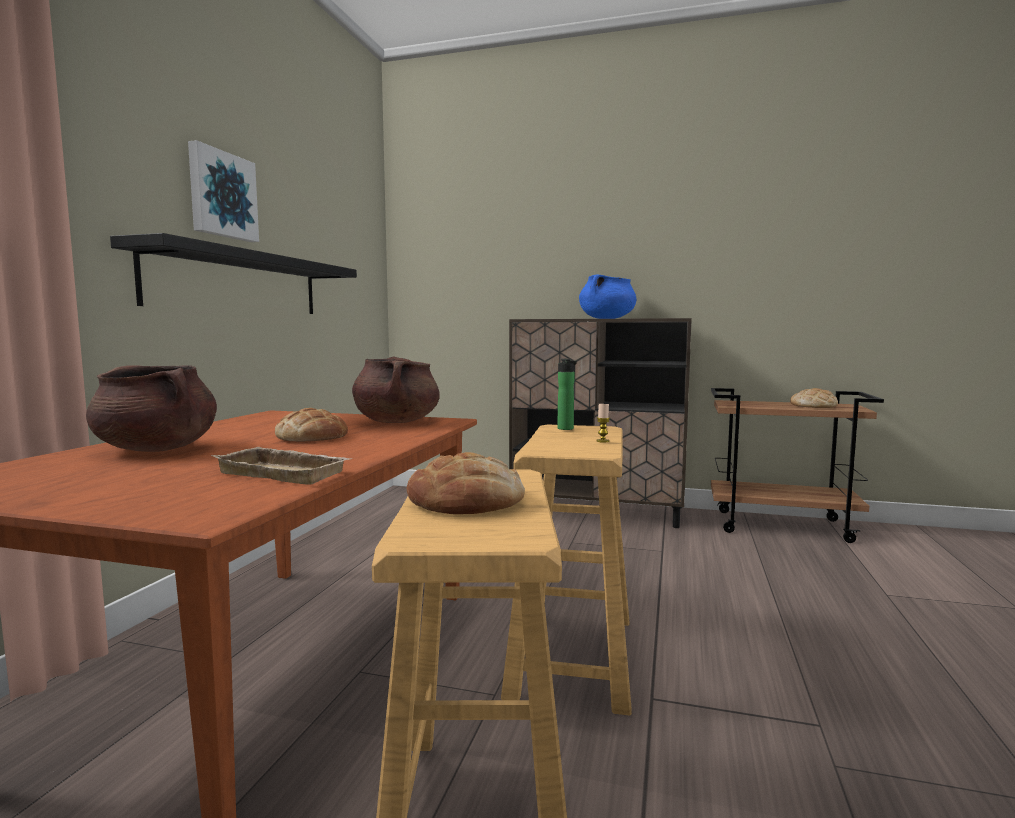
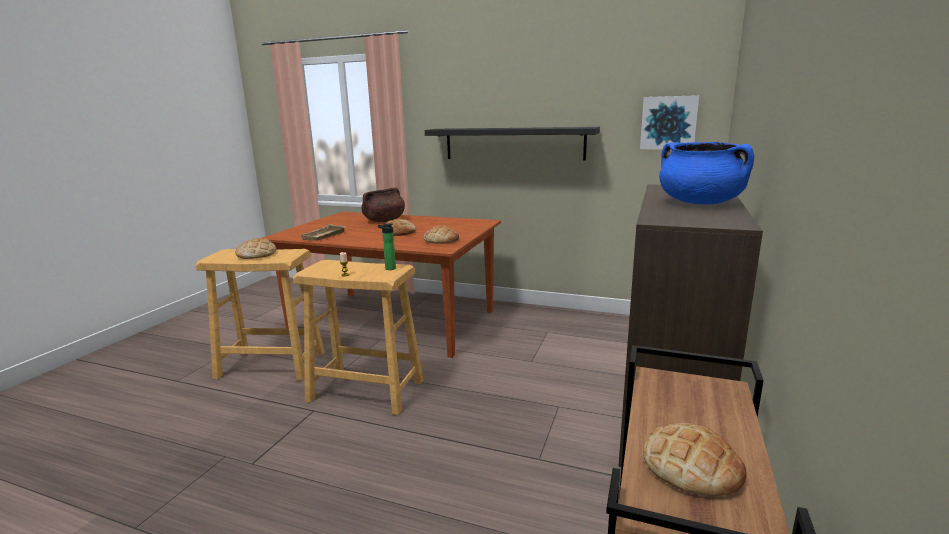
camera: 95 degrees right, 10 degrees up
picture [188,140,259,242] -> picture moved to [640,95,699,150]
brown cooking pot [352,357,440,423] -> bread [424,226,459,244]

